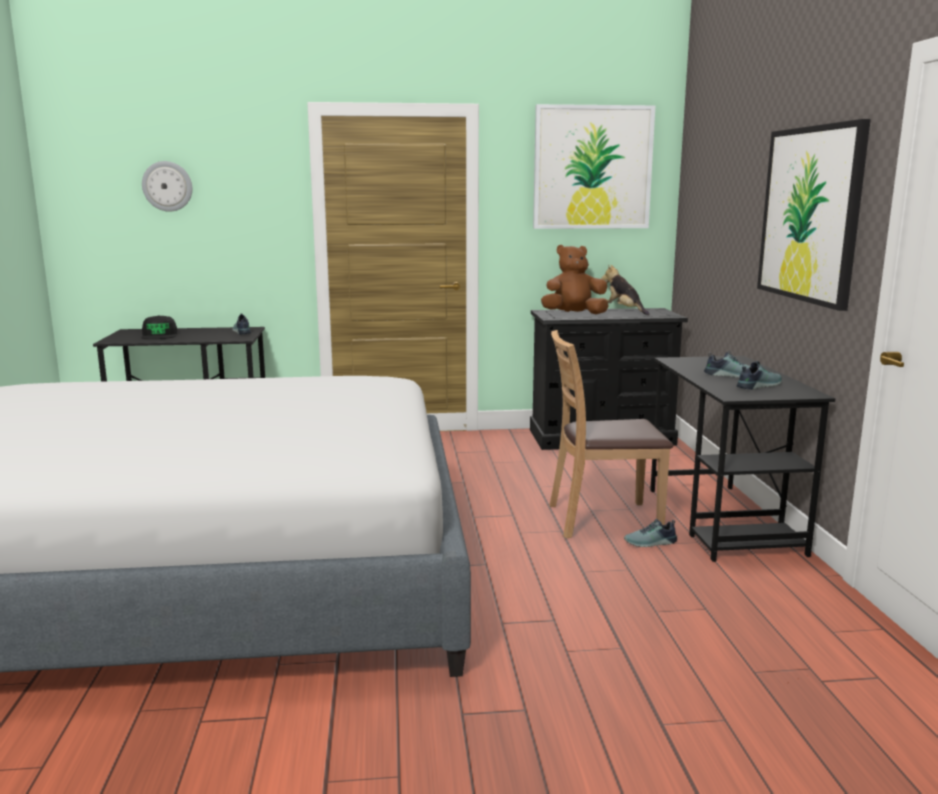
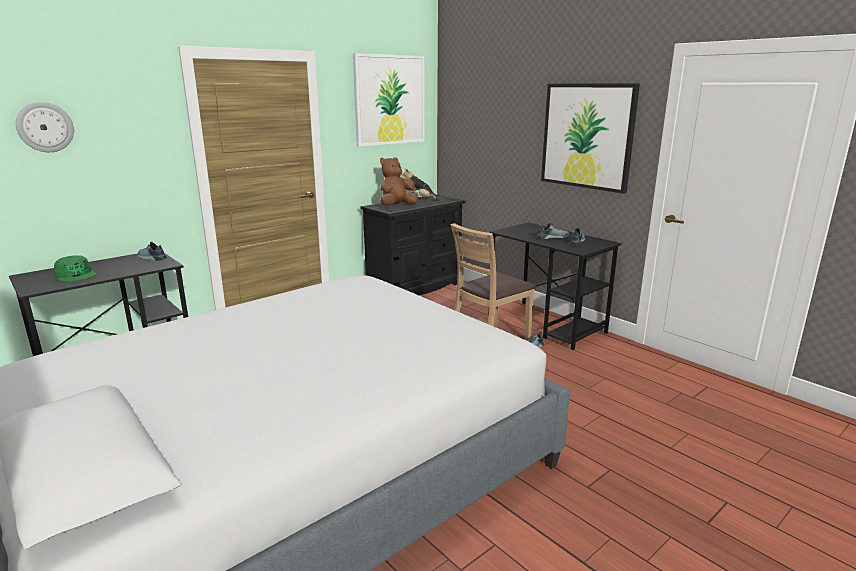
camera: 35 degrees left, 5 degrees up
black cap [141,316,177,339] -> green cap [53,255,96,282]

